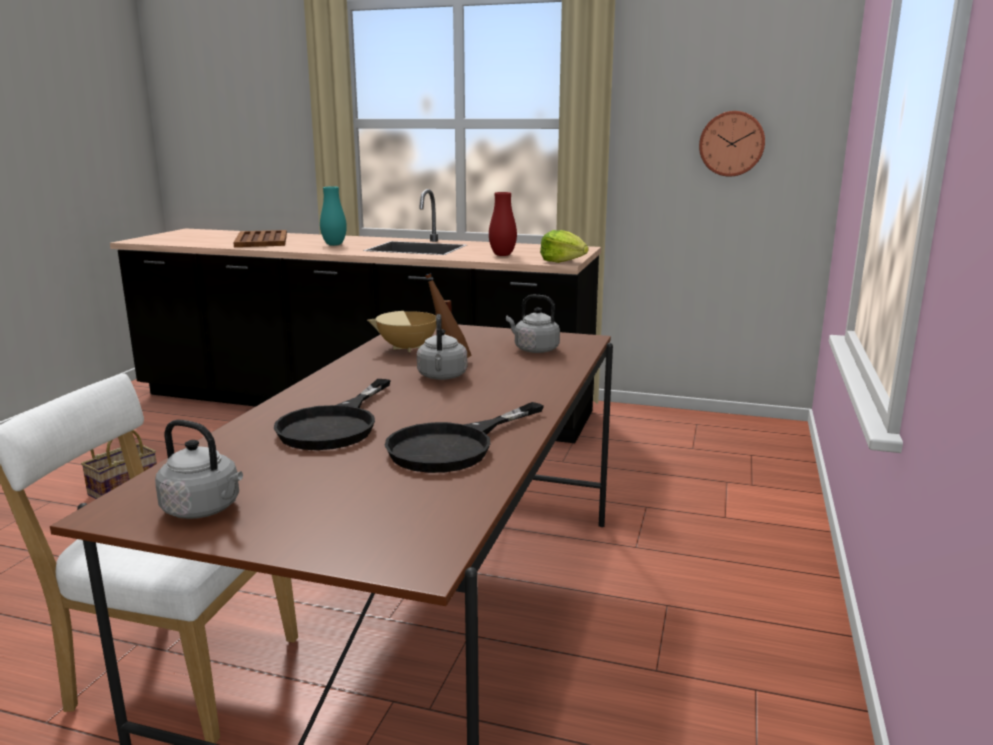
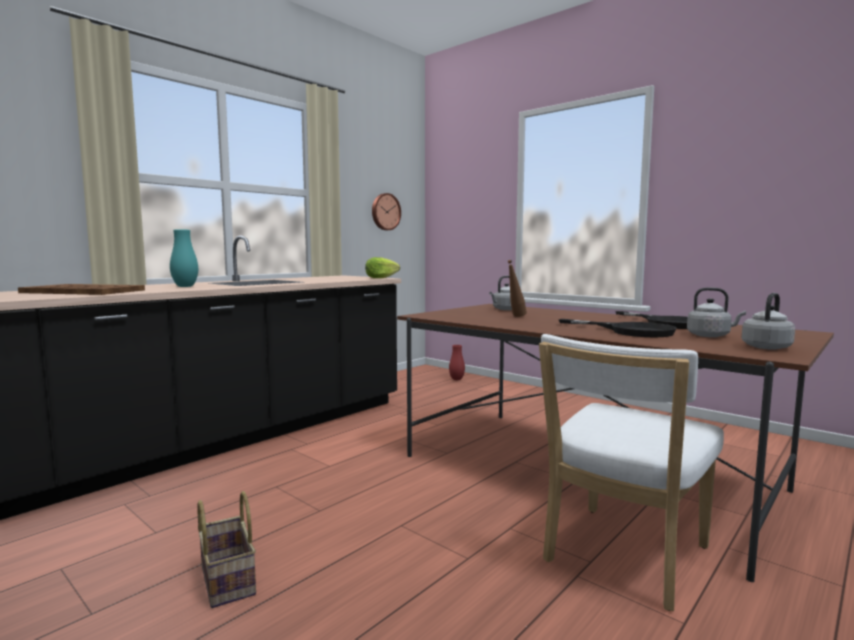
camera: 65 degrees left, 10 degrees down
beige cooking pot [367,300,452,352] -> none
grey kettle [417,314,467,380] -> grey kettle moved to [687,287,746,337]
red vase [489,192,517,256] -> red vase moved to [449,345,465,380]

